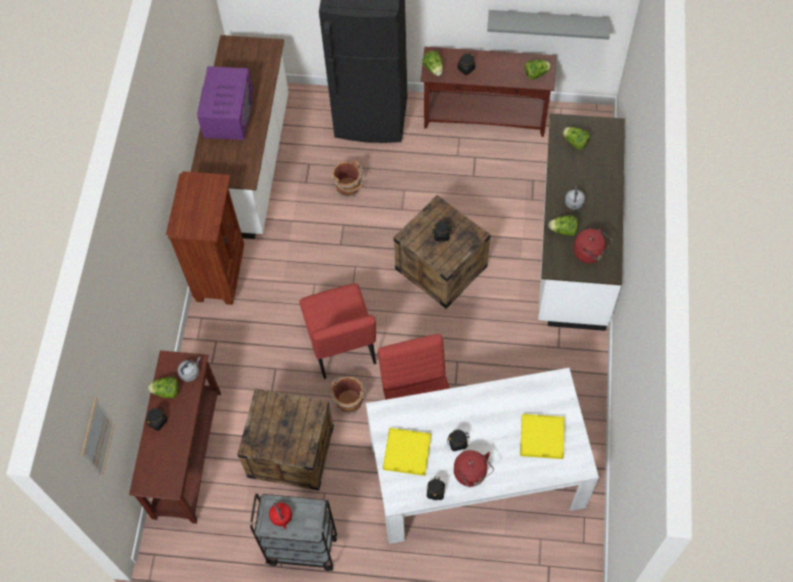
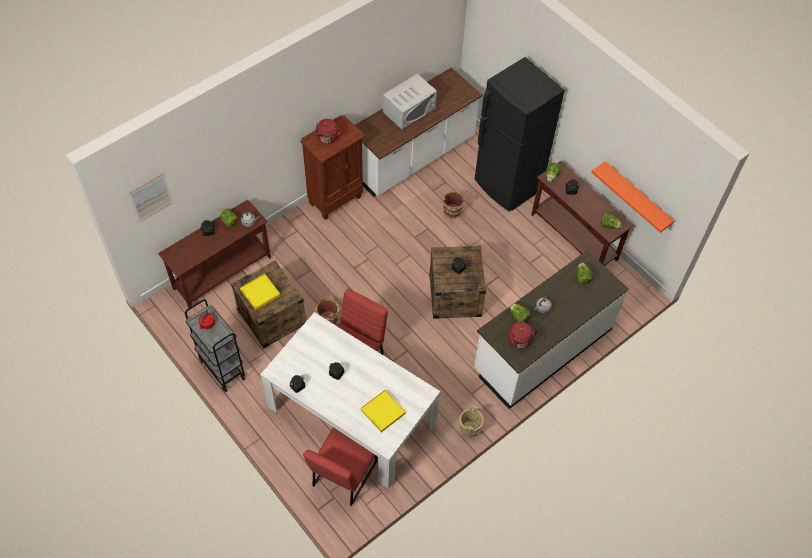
camera: 40 degrees right, 5 degrees down
purple microwave [197,66,253,140] -> white microwave [383,74,437,129]
red chair [299,283,376,379] -> red chair moved to [303,427,377,506]
yellow tray [383,428,431,476] -> yellow tray moved to [240,273,281,310]
red kettle [454,450,494,487] -> red kettle moved to [314,119,343,144]
grey shelf [487,10,610,39] -> orange shelf [591,161,674,233]
none -> beige bucket [459,406,484,438]

